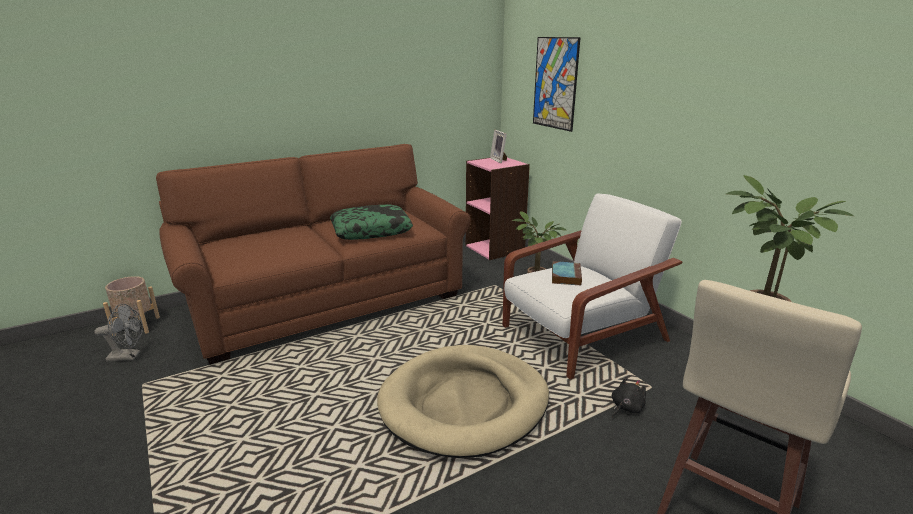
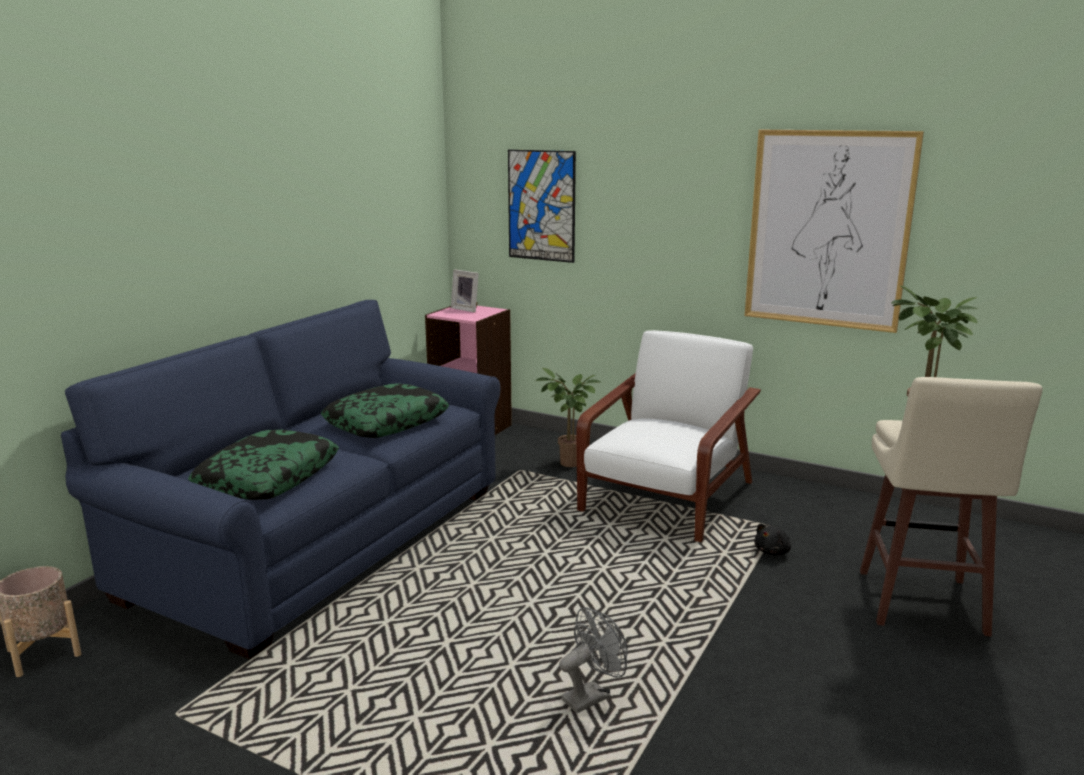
camera: 30 degrees left, 5 degrees down
grey fan [95,304,143,362] -> grey fan moved to [559,607,628,713]
brown sofa [156,144,471,365] -> blue sofa [61,300,501,659]
beige dog bed [377,345,549,458] -> none
book [552,261,582,286] -> none
black plush toy [612,377,646,418] -> black plush toy turned 150 degrees counterclockwise [754,523,791,556]
none -> pillow [188,430,339,500]
none -> picture [745,130,924,333]

